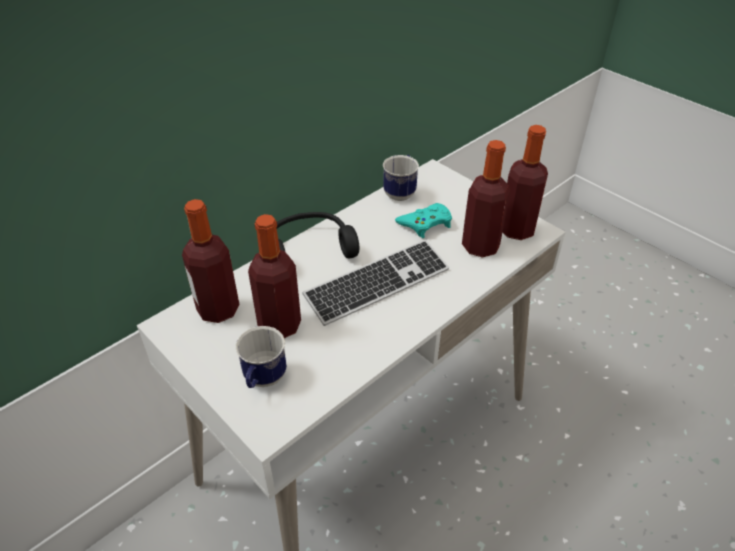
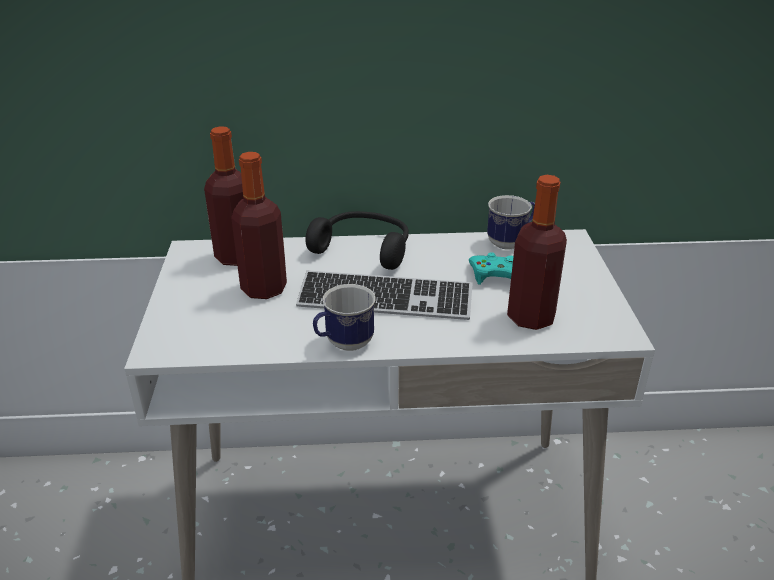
camera: 40 degrees right, 10 degrees down
mug [236,326,287,388] -> mug moved to [313,284,375,351]
bottle [503,125,548,240] -> none

